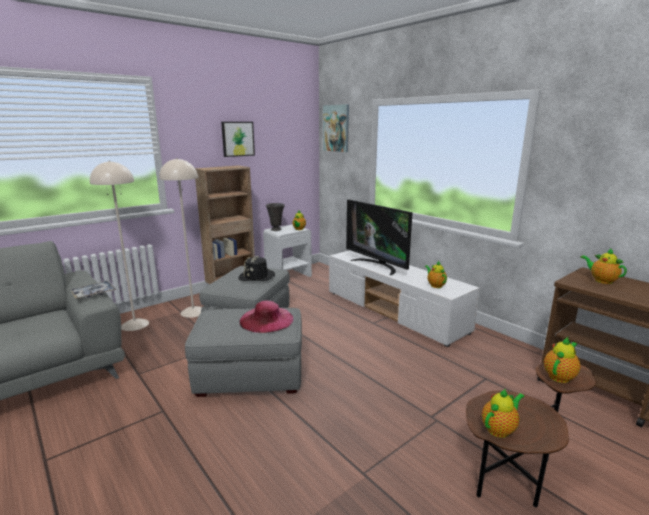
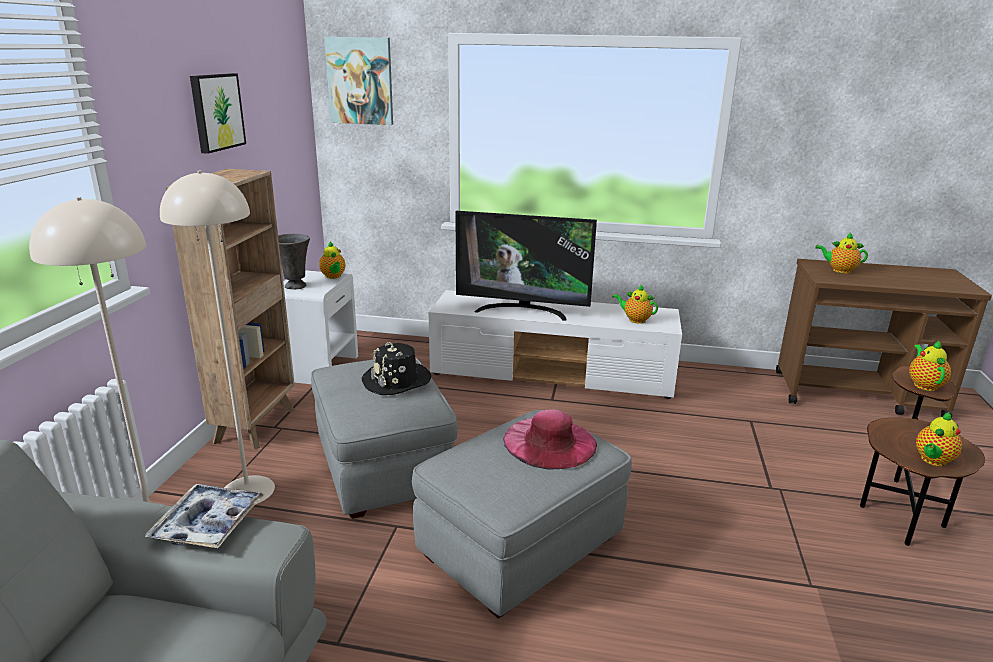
camera: 40 degrees left, 5 degrees up
teapot [482,389,525,438] -> teapot turned 150 degrees counterclockwise [916,412,962,466]

